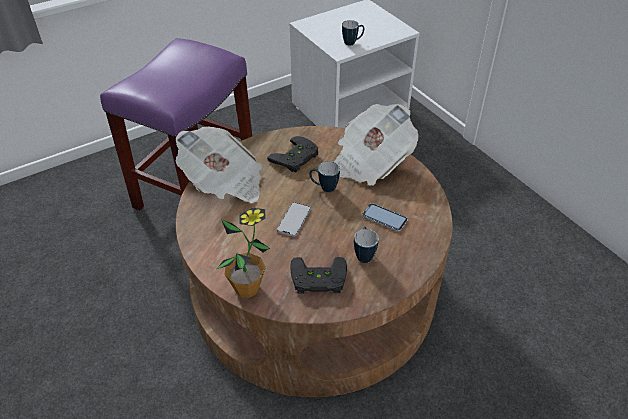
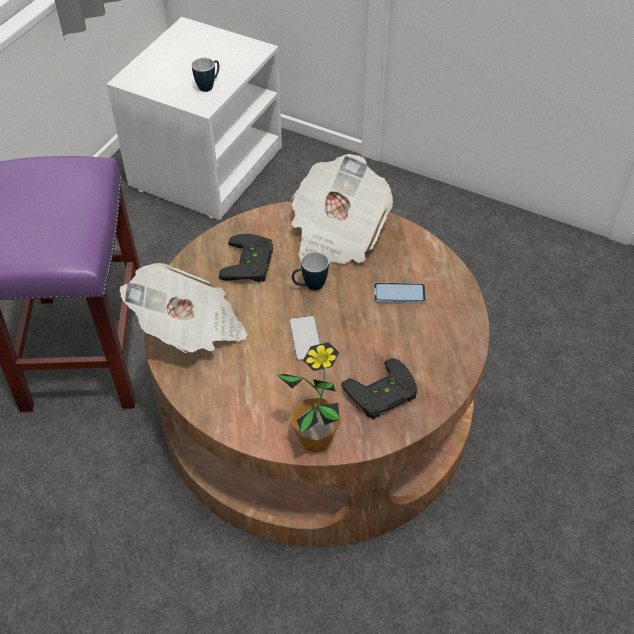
camera: 30 degrees left, 5 degrees up
mug [354,227,379,263] -> none

